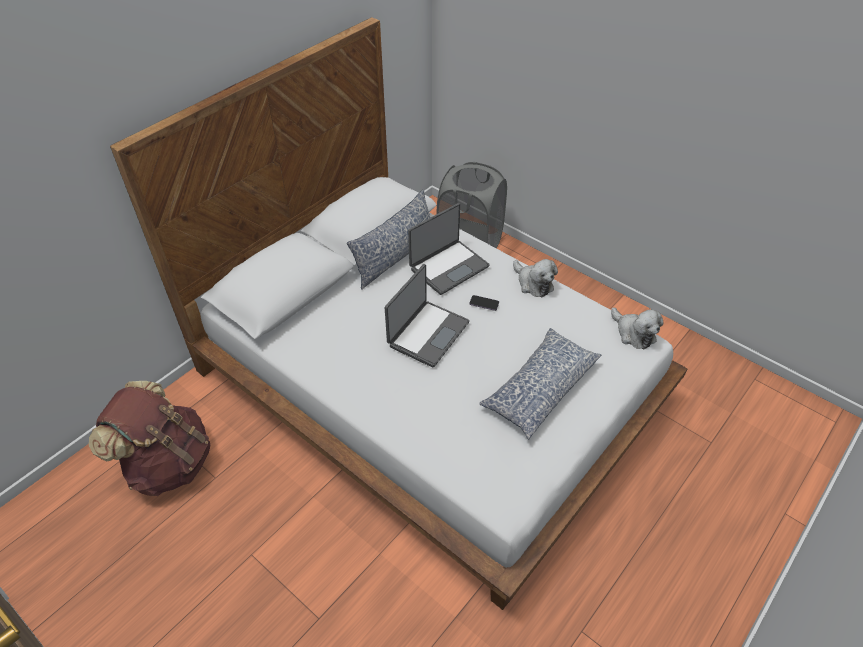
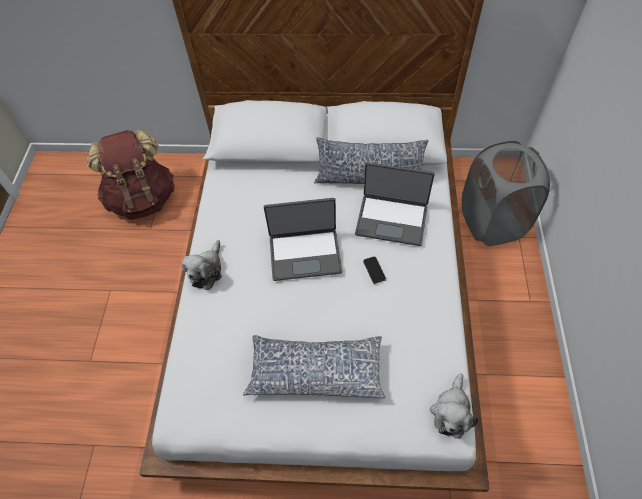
camera: 55 degrees right, 10 degrees up
plush toy [513,259,558,297] -> plush toy moved to [182,240,222,290]

